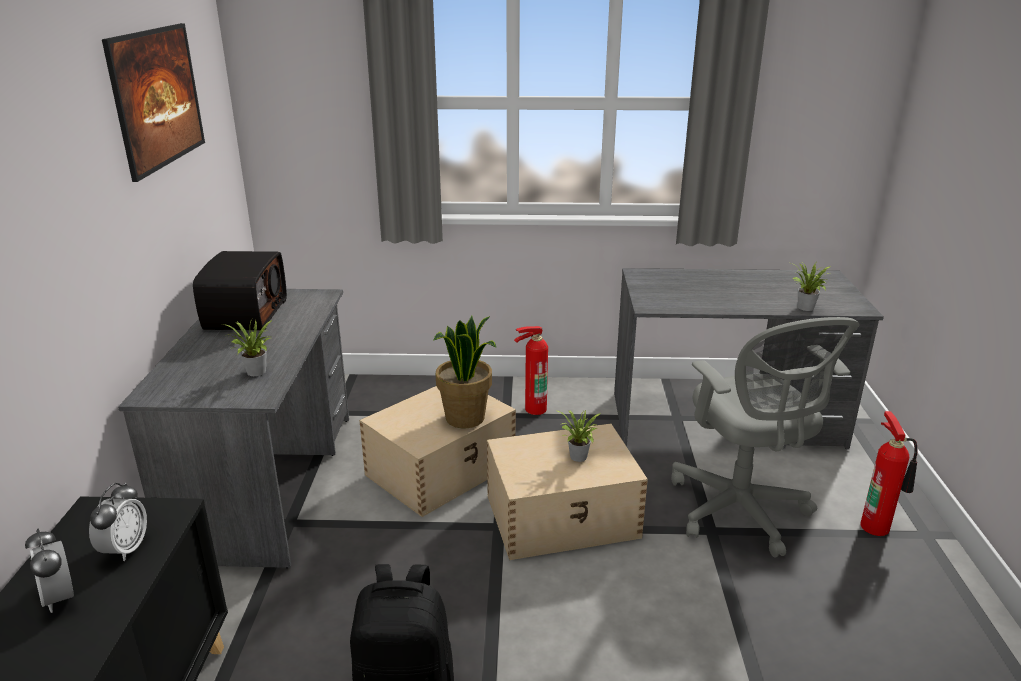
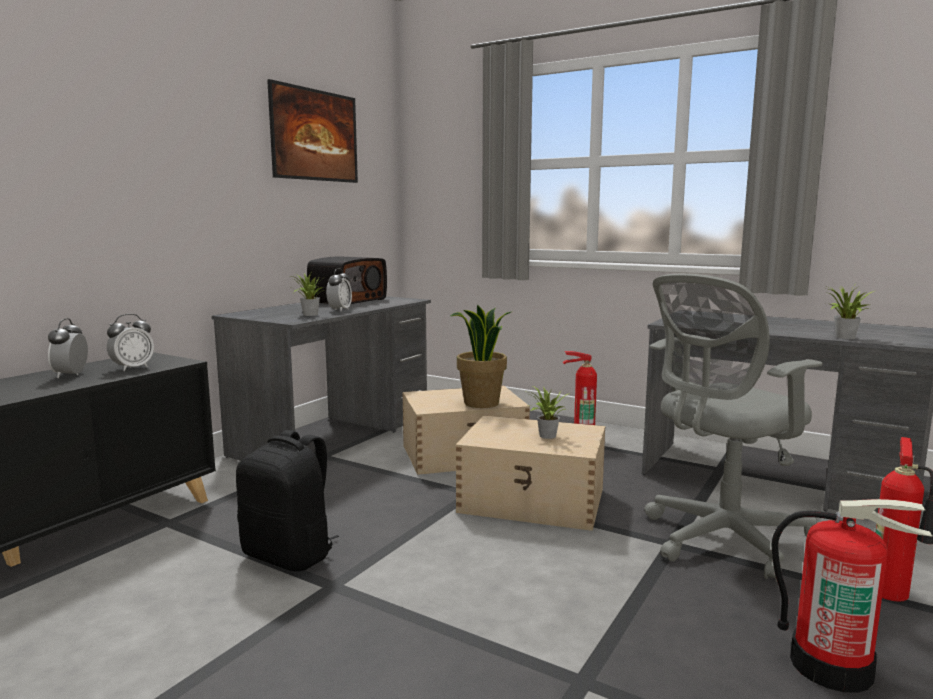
camera: 30 degrees right, 15 degrees down
grey office chair [671,317,860,558] -> grey office chair turned 45 degrees clockwise [644,274,823,582]
none -> alarm clock [326,268,352,311]
none -> fire extinguisher [772,499,933,693]

